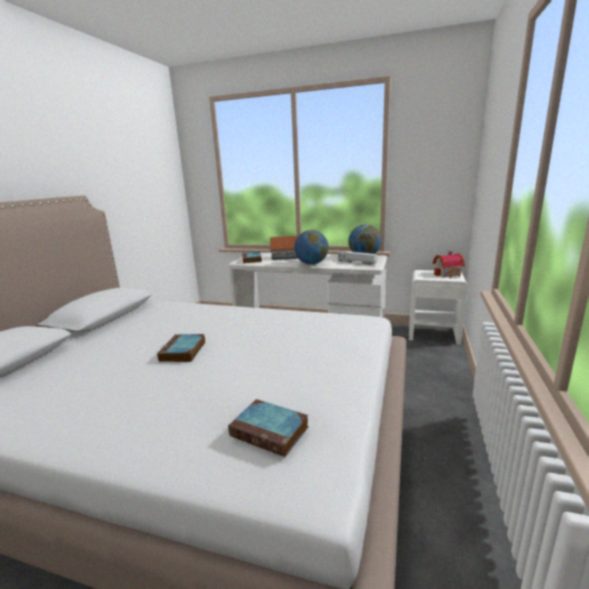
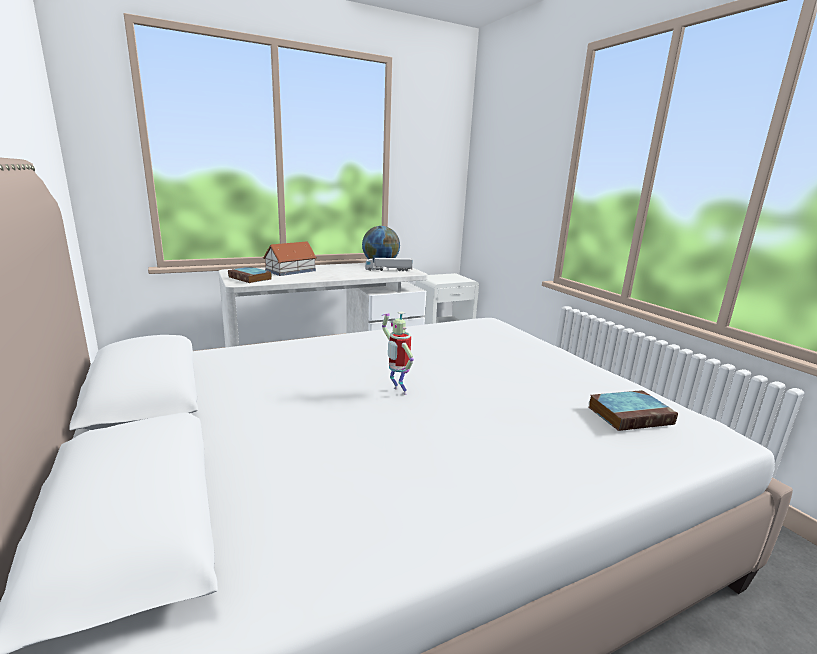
camera: 45 degrees left, 0 degrees up
book [157,334,205,362] -> toy robot [382,311,414,395]
globe [294,230,329,265] -> none
toy house [433,251,465,278] -> none

